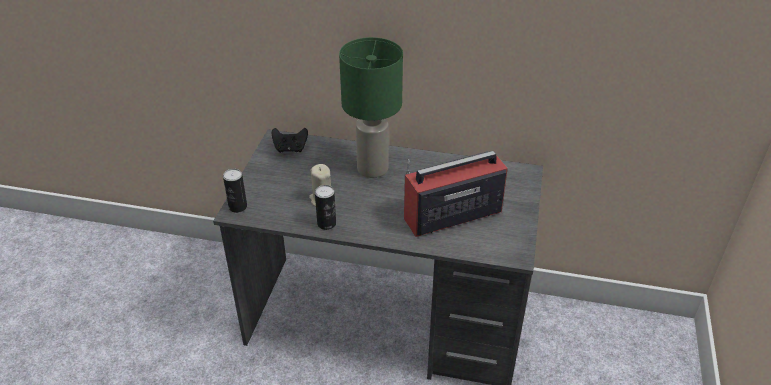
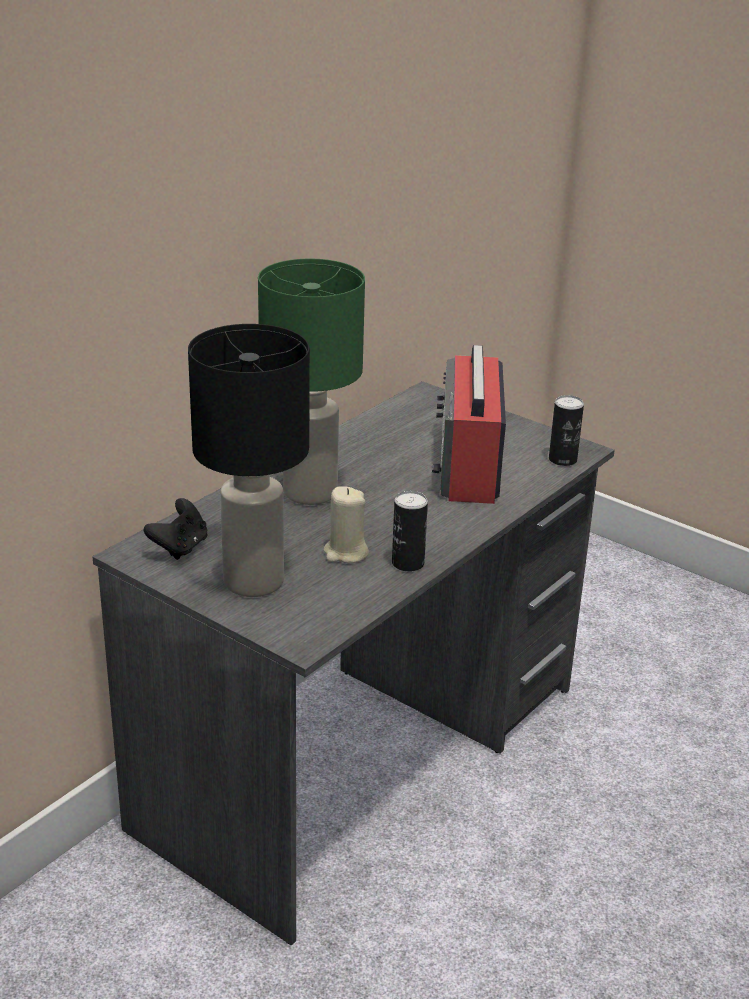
camera: 65 degrees left, 10 degrees down
can [223,169,247,213] -> can moved to [549,395,584,466]
none -> black table lamp [188,324,310,597]

